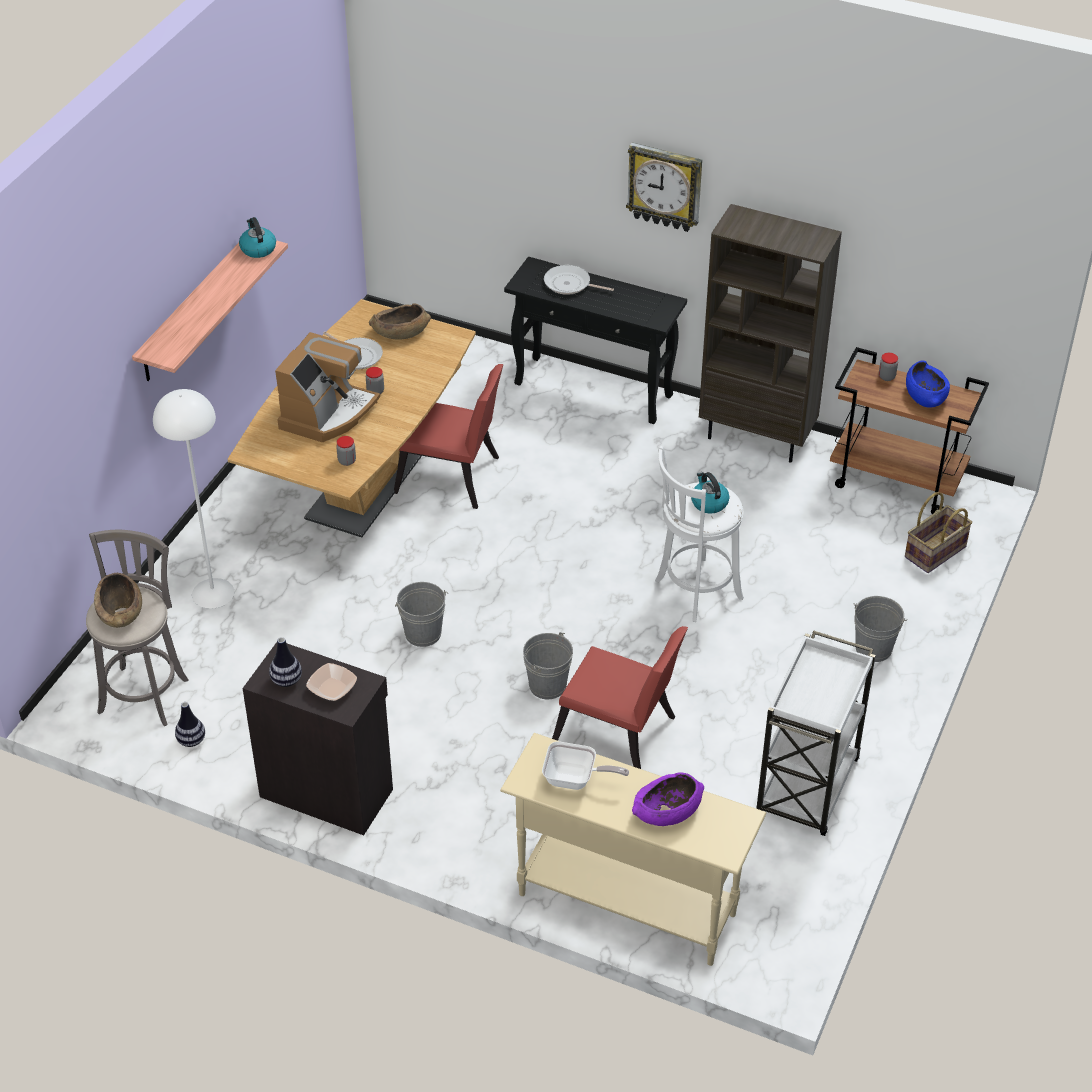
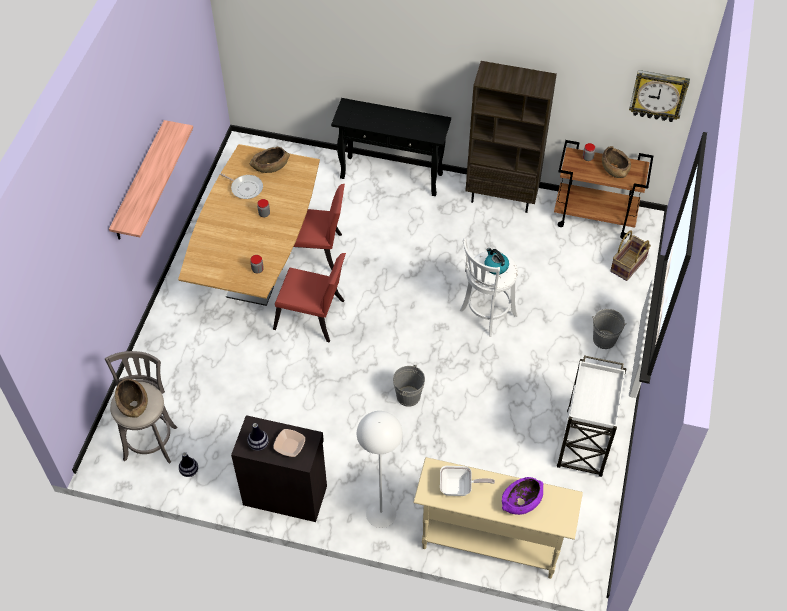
camera: 10 degrees left, 10 degrees up
white floor lamp [153,389,234,609] -> white floor lamp moved to [357,411,403,528]
kettle [239,217,276,258] -> none
coffee machine [275,332,380,442] -> none
grey bucket [395,582,448,647] -> none
frying pan [544,265,614,295] -> none
red chair [552,626,688,769] -> red chair moved to [273,253,346,342]
wall clock [626,143,702,232] -> wall clock moved to [629,70,690,122]
blue bowl [906,360,950,408] -> brown bowl [602,146,631,178]

